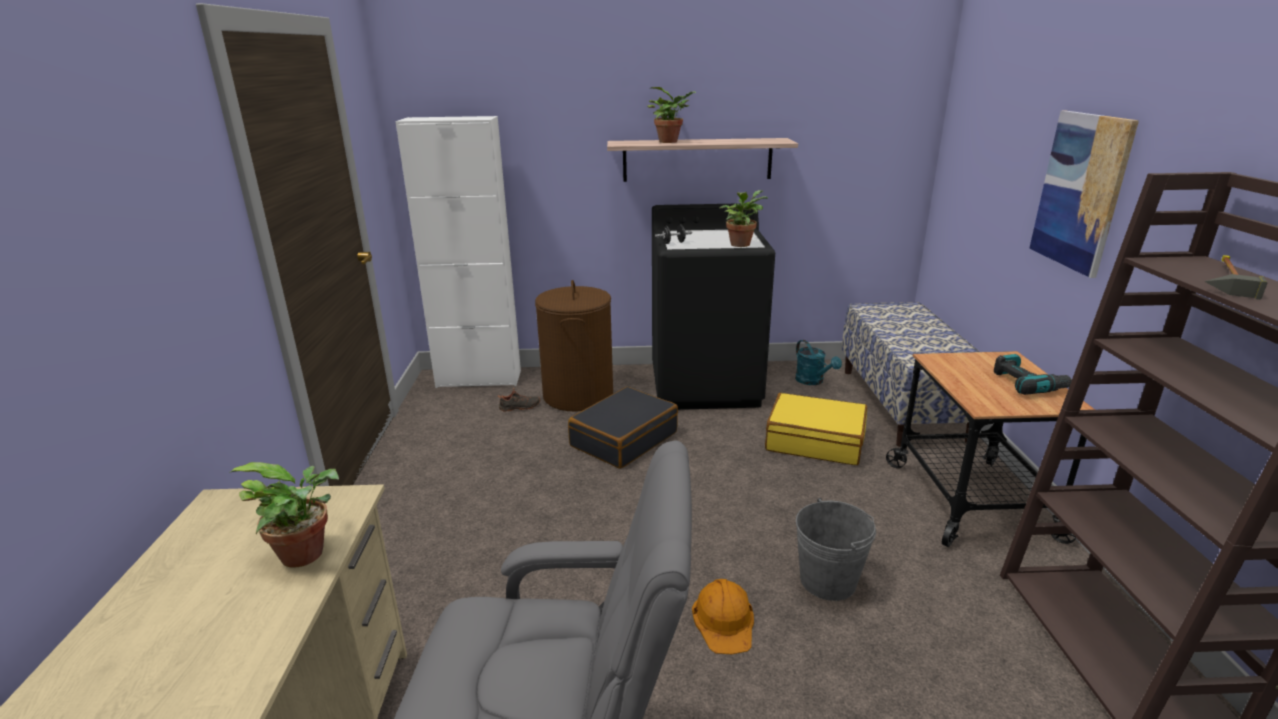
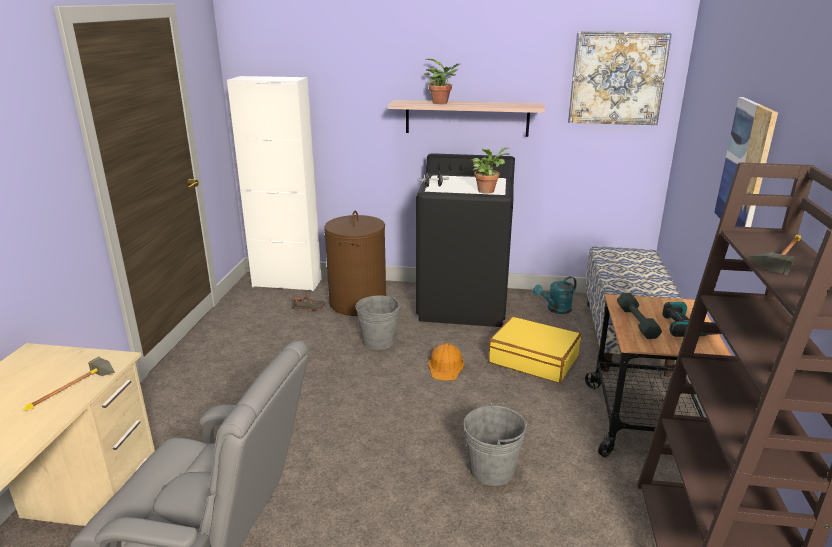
camera: 10 degrees right, 0 degrees up
potted plant [229,462,339,567] -> hammer [23,357,115,410]
black suitcase [568,387,678,469] -> grey bucket [355,296,400,350]
orange hard hat [692,579,754,654] -> orange hard hat moved to [428,343,464,380]
turquoise watering can [795,340,842,385] -> turquoise watering can turned 75 degrees clockwise [533,276,577,314]
none -> picture [568,31,672,125]
none -> grey dumbbell [617,293,662,339]

